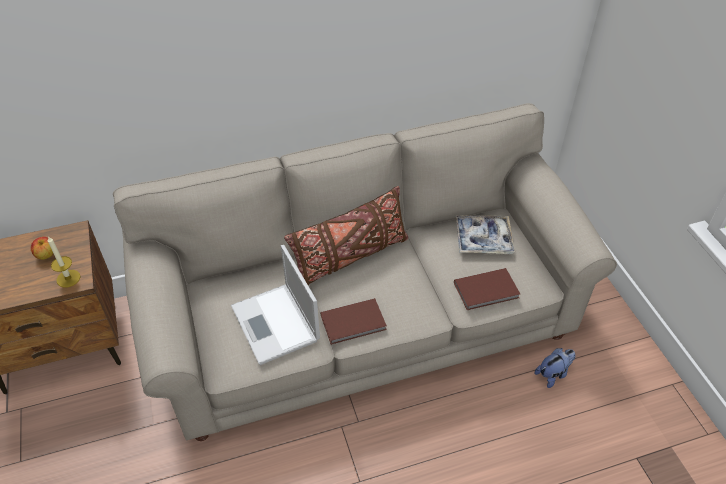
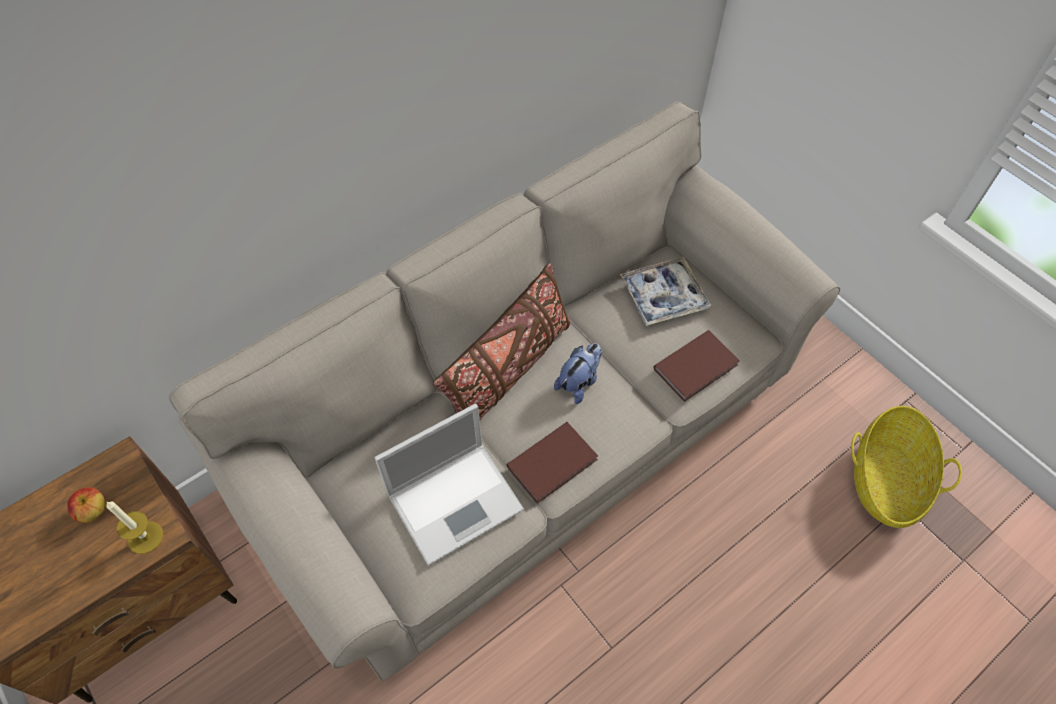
camera: 20 degrees left, 10 degrees up
laptop [231,245,320,365] -> laptop turned 75 degrees counterclockwise [374,403,524,566]
plush toy [535,348,575,388] -> plush toy moved to [554,343,602,404]
none -> basket [851,406,962,528]

